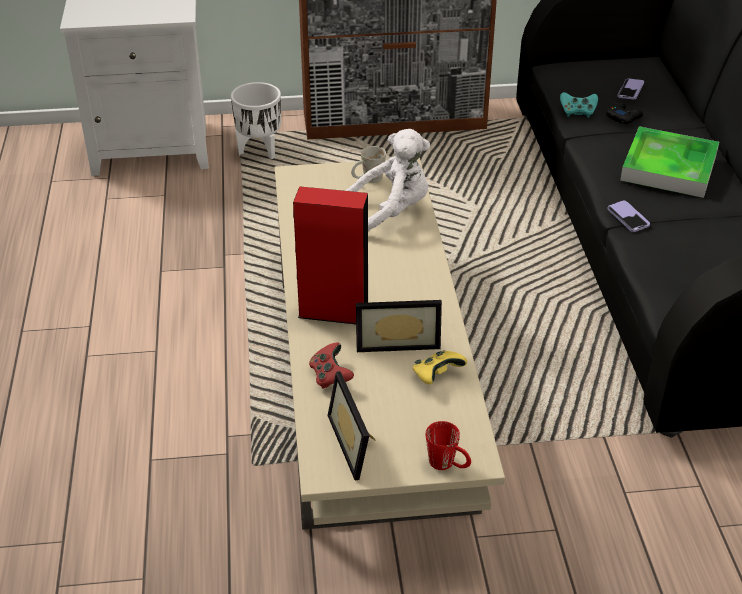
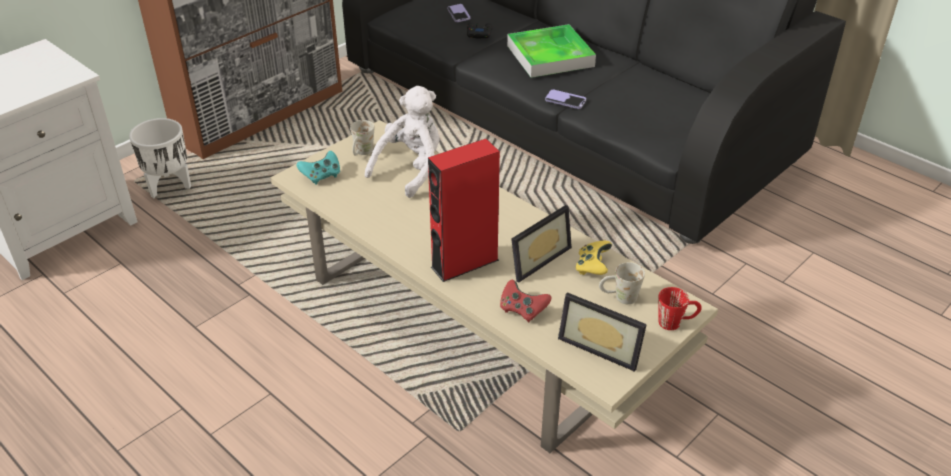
camera: 40 degrees left, 0 degrees up
turquoise game controller [560,92,598,118] -> turquoise game controller moved to [297,151,340,185]
none -> white mug [599,262,645,304]

